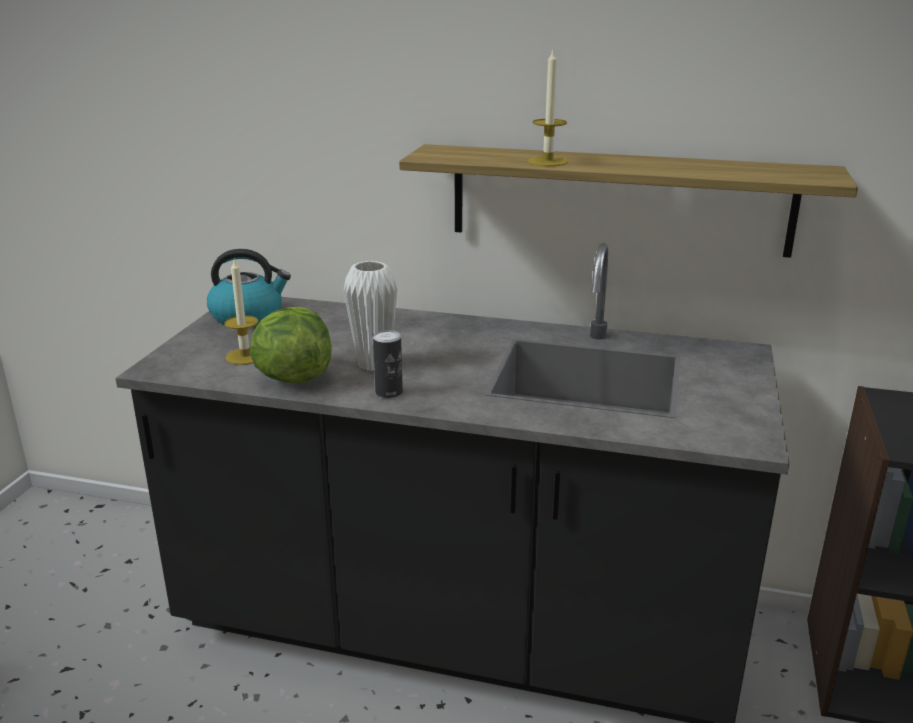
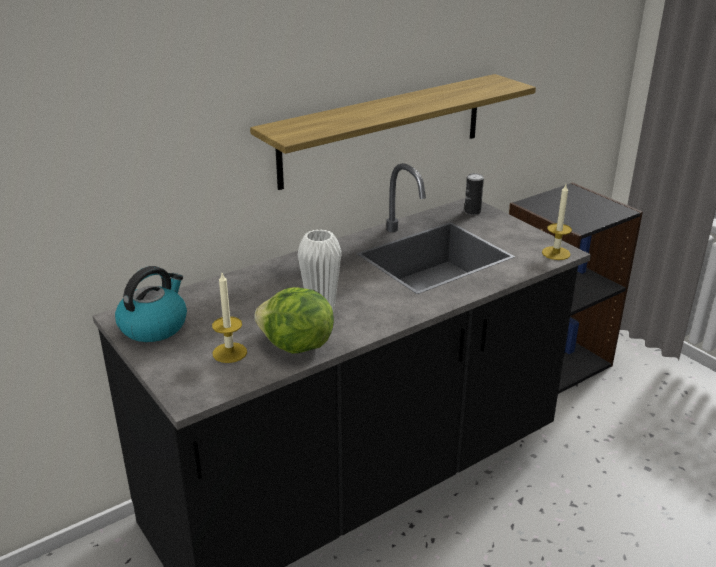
camera: 50 degrees left, 5 degrees up
can [373,330,403,398] -> can moved to [464,173,484,215]
candle [528,50,568,166] -> candle moved to [542,184,572,260]

